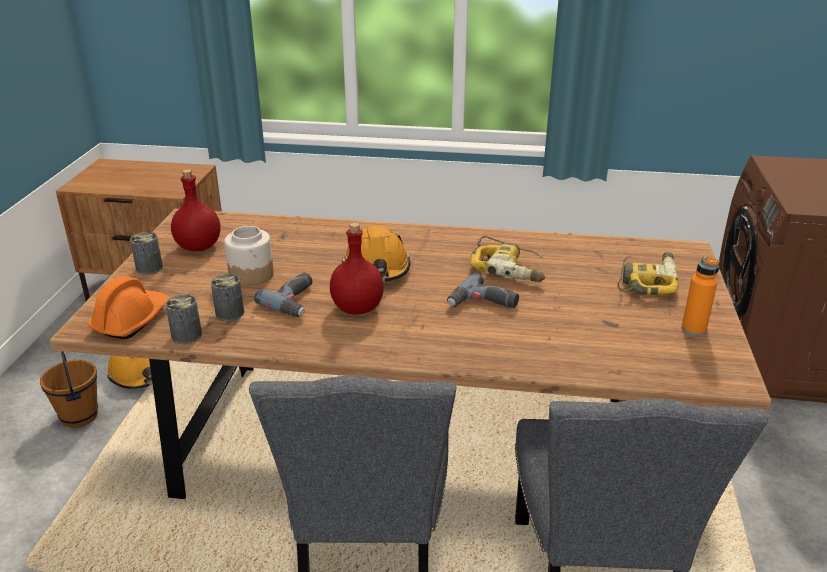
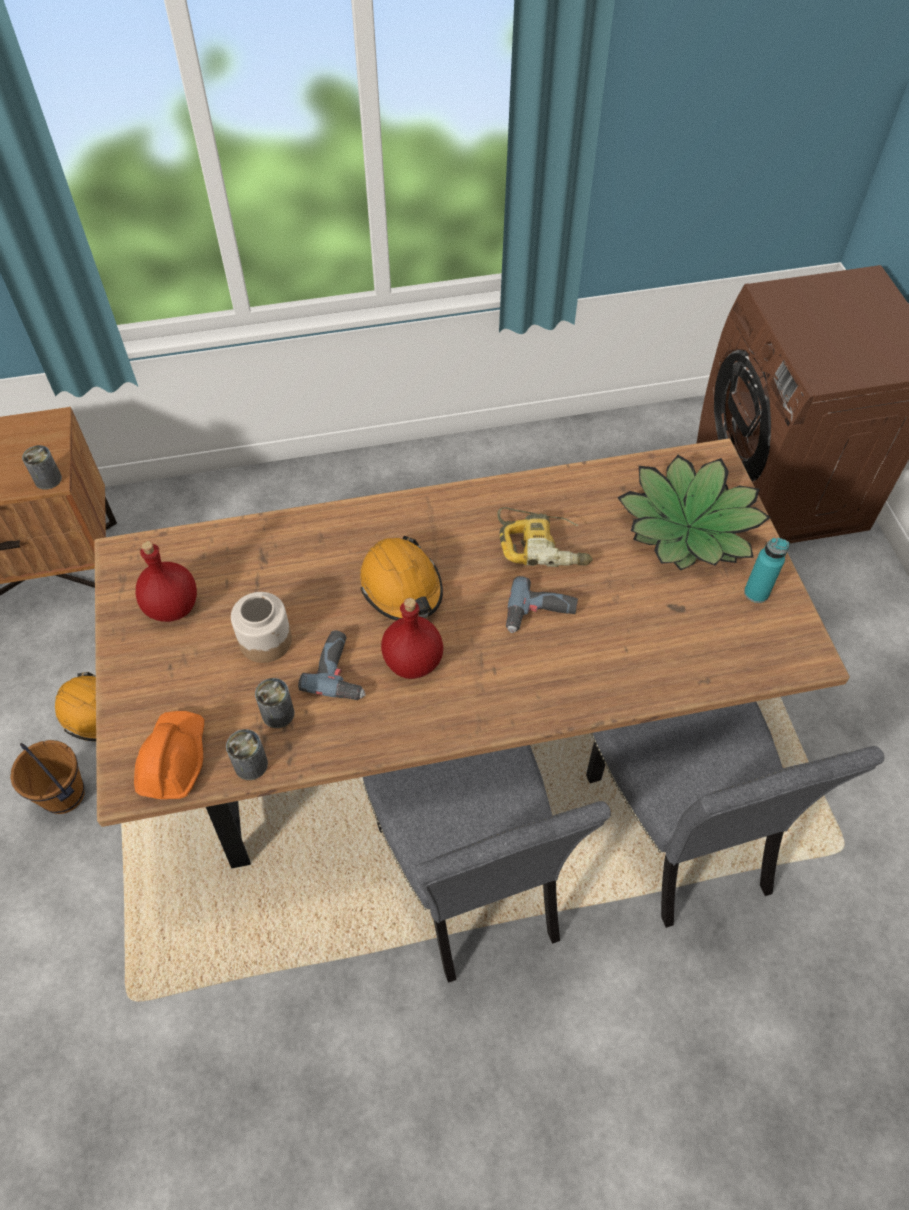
camera: 20 degrees left, 25 degrees up
can [130,232,163,275] -> can moved to [22,445,62,490]
power drill [617,252,679,295] -> potted plant [617,455,771,571]
orange bottle [681,256,720,336] -> turquoise bottle [744,538,789,603]

